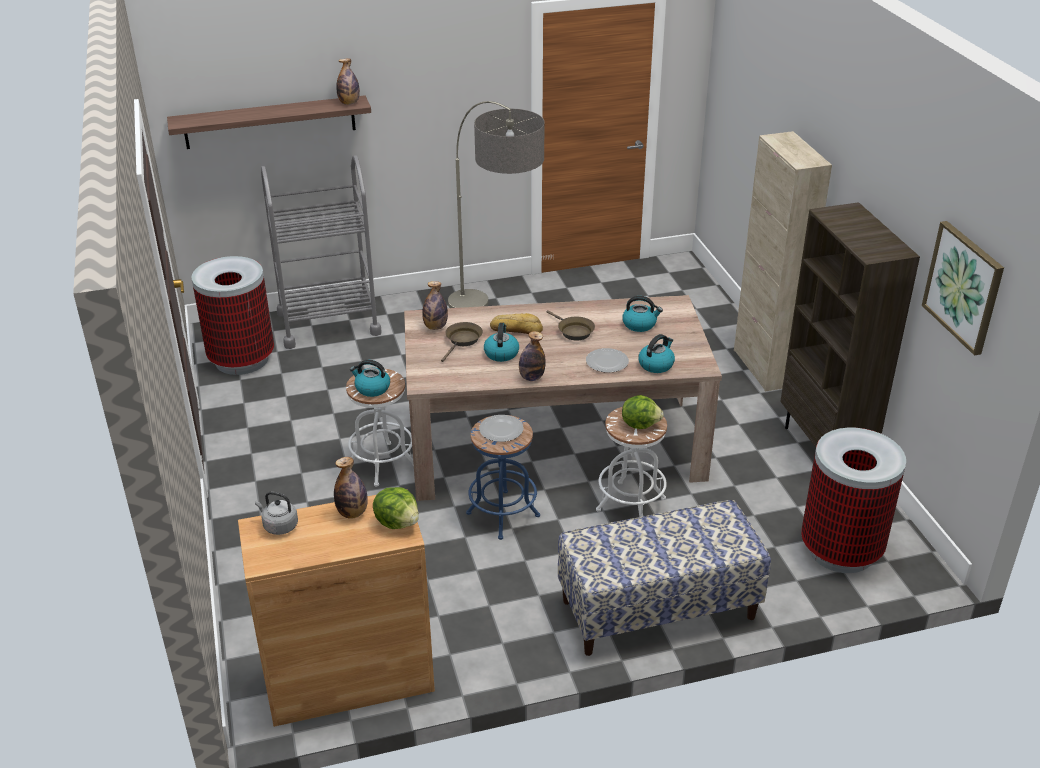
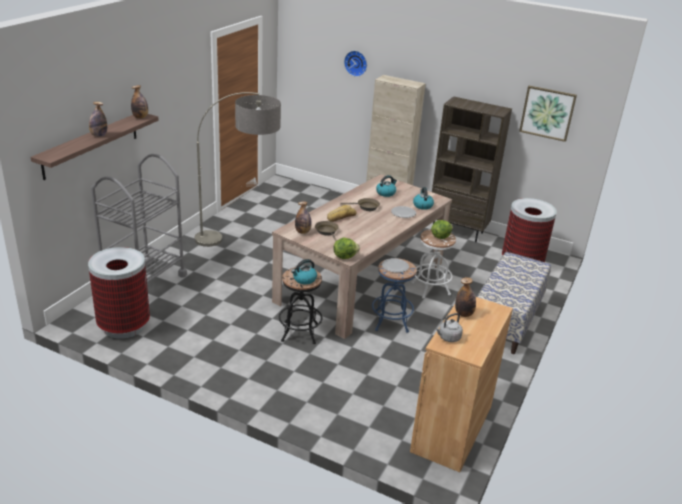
camera: 50 degrees left, 5 degrees down
white stool [346,369,414,487] -> black stool [279,267,322,344]
lettuce [373,487,419,529] -> lettuce moved to [333,238,360,259]
kettle [484,323,519,362] -> none
bottle [519,331,546,381] -> bottle moved to [89,102,107,137]
none -> wall clock [344,51,367,77]

